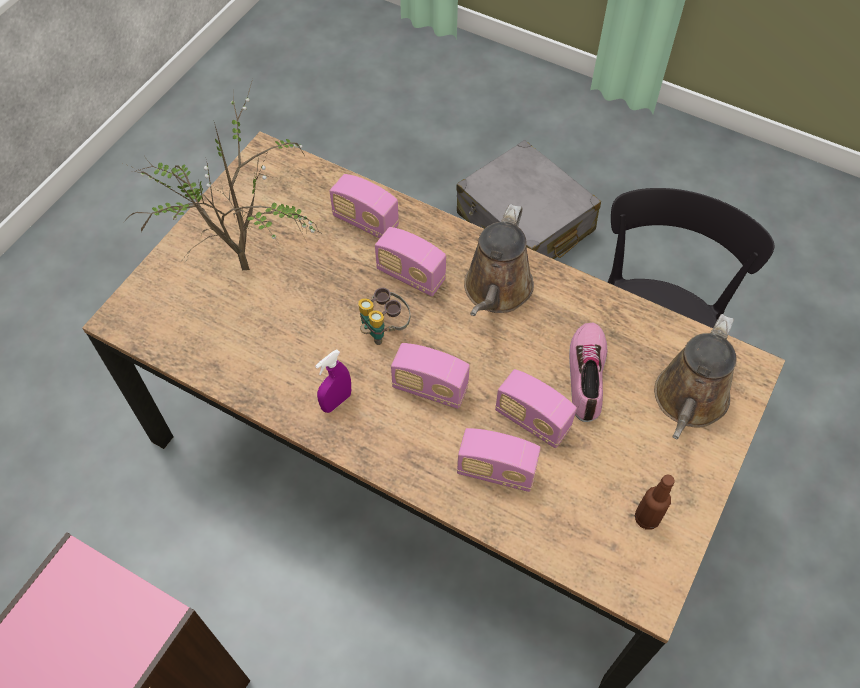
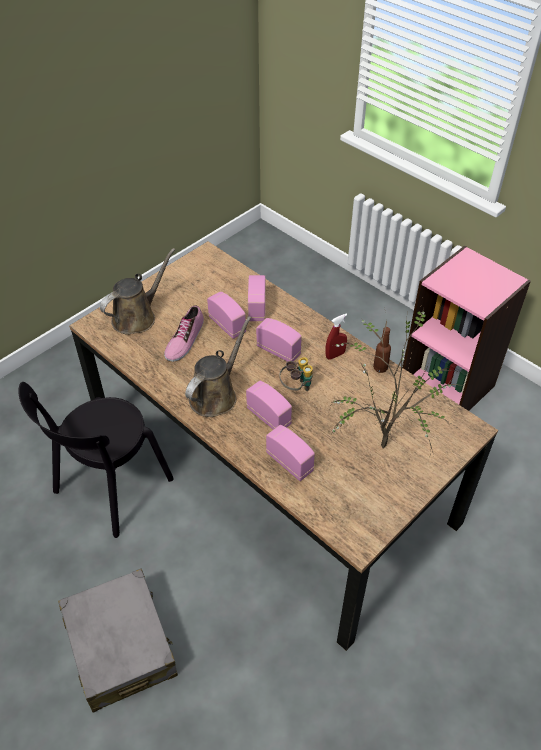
camera: 165 degrees left, 10 degrees down
purple spray bottle [315,349,351,413] -> red spray bottle [325,314,347,360]
radio [457,428,541,492] -> radio turned 120 degrees counterclockwise [247,275,266,321]
brown bottle [635,474,675,530] -> brown bottle moved to [373,327,391,373]

